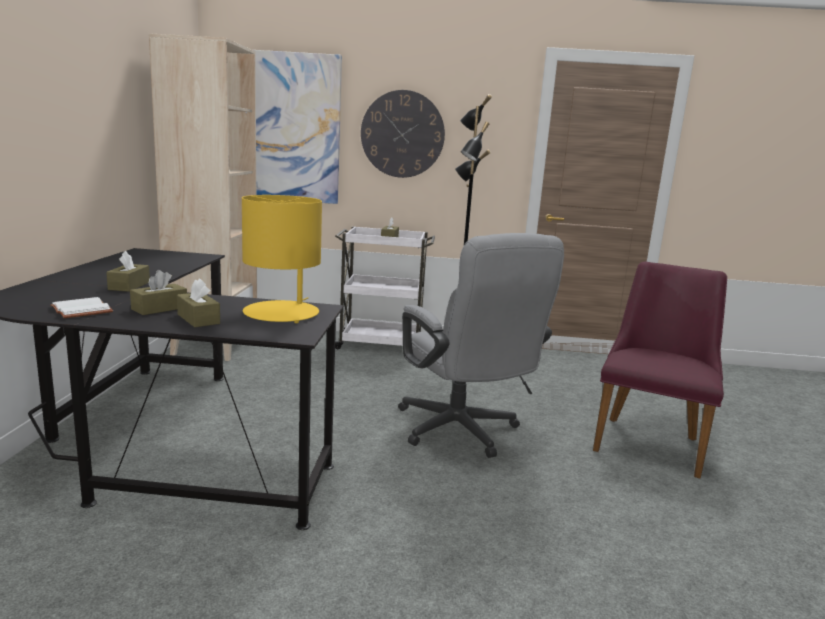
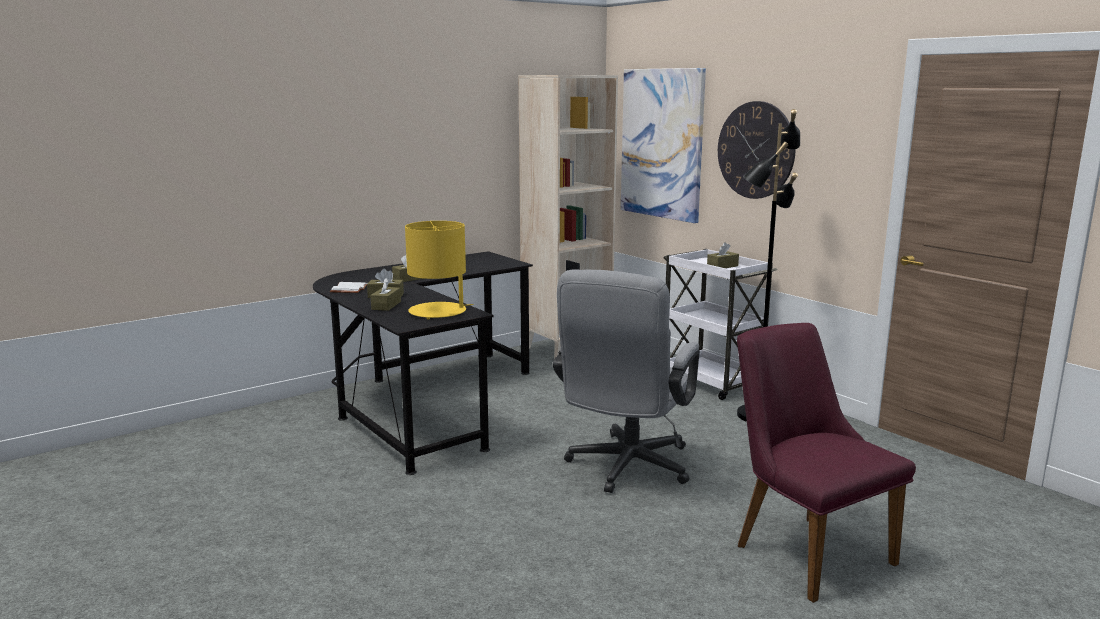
camera: 50 degrees right, 0 degrees up
purple chair [593,261,727,479] -> purple chair turned 105 degrees counterclockwise [737,323,916,603]

